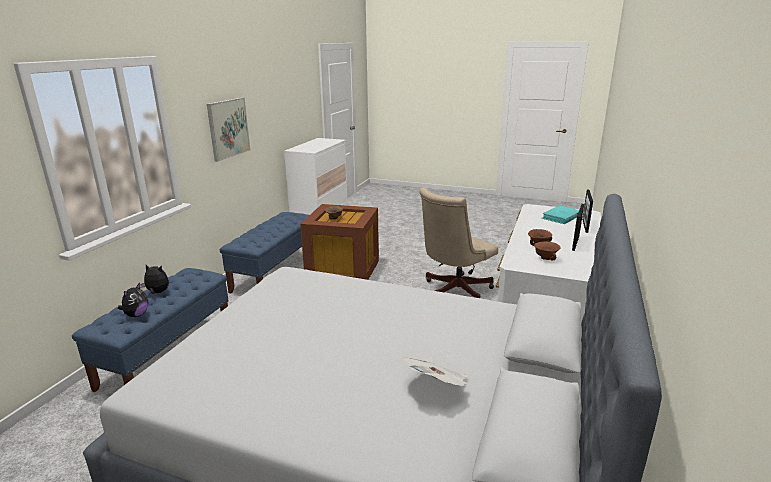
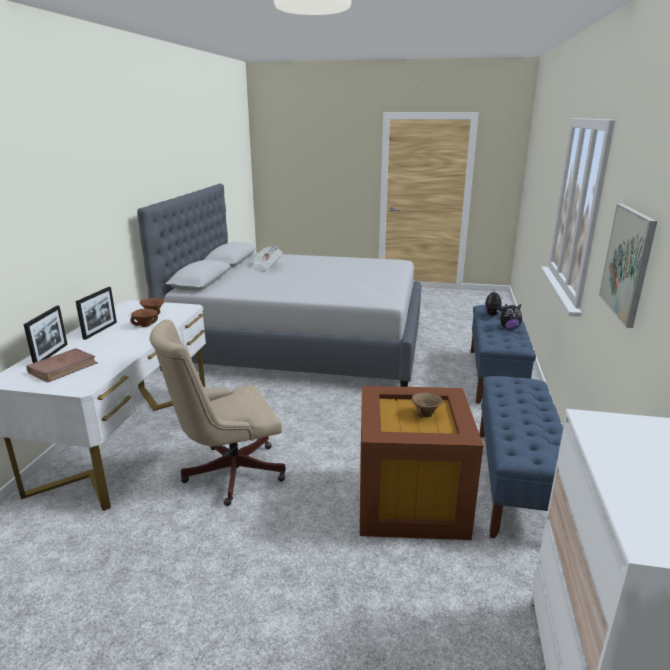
camera: 170 degrees right, 0 degrees up
beige office chair [420,188,498,298] -> beige office chair turned 150 degrees counterclockwise [150,319,286,506]
turquoise book [542,205,579,224] -> brown book [26,348,98,383]

